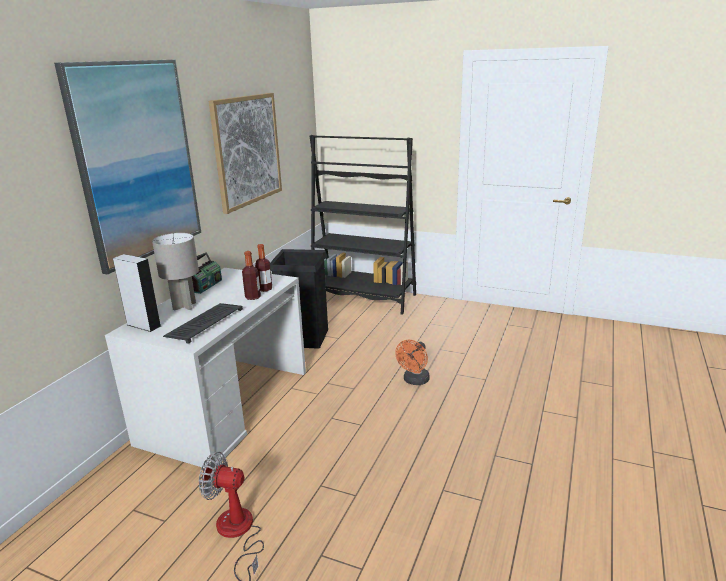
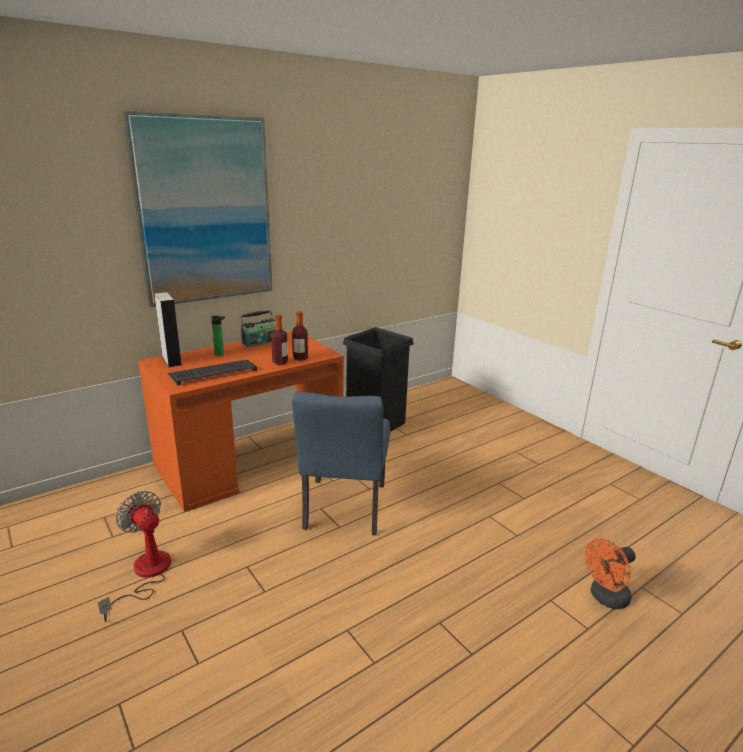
camera: 30 degrees right, 0 degrees up
white desk [105,268,306,468] -> orange desk [138,332,344,512]
grey table lamp [152,233,199,311] -> bottle [211,316,225,356]
picture [209,93,282,214] -> none
black bookcase [310,135,416,315] -> none
orange fan [395,340,430,385] -> orange fan moved to [585,538,636,609]
none -> blue chair [292,391,390,535]

